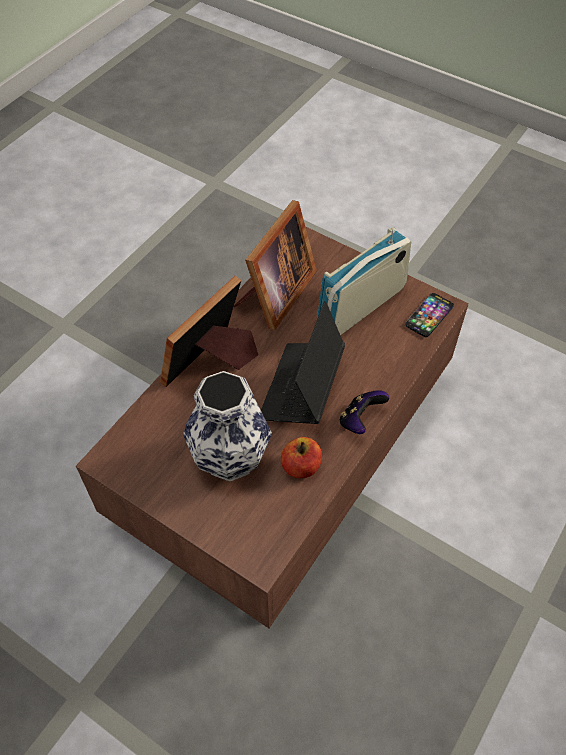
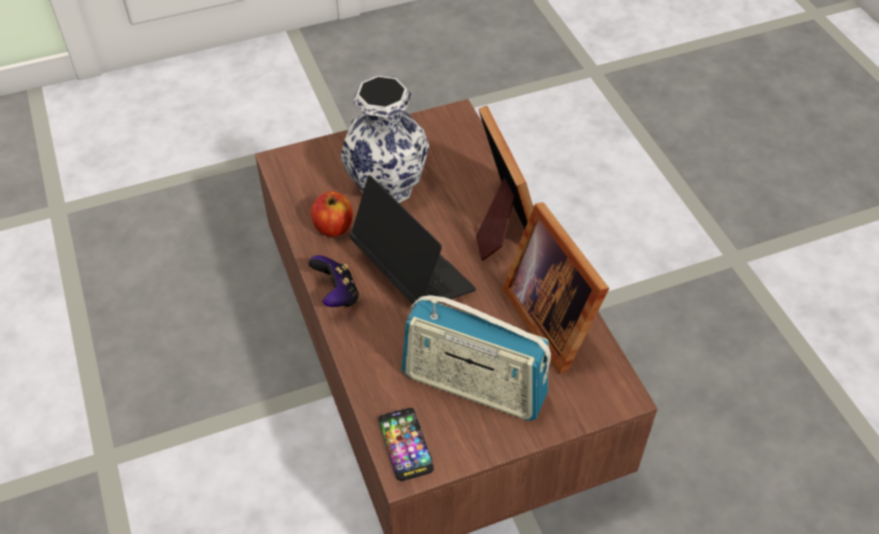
camera: 125 degrees right, 5 degrees down
radio [317,227,411,335] -> radio turned 120 degrees clockwise [402,295,551,421]

